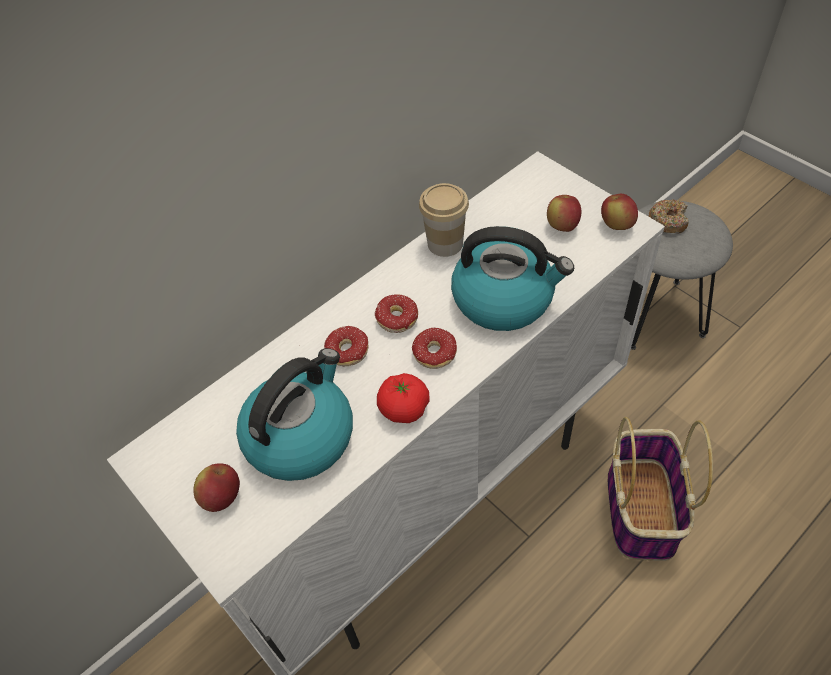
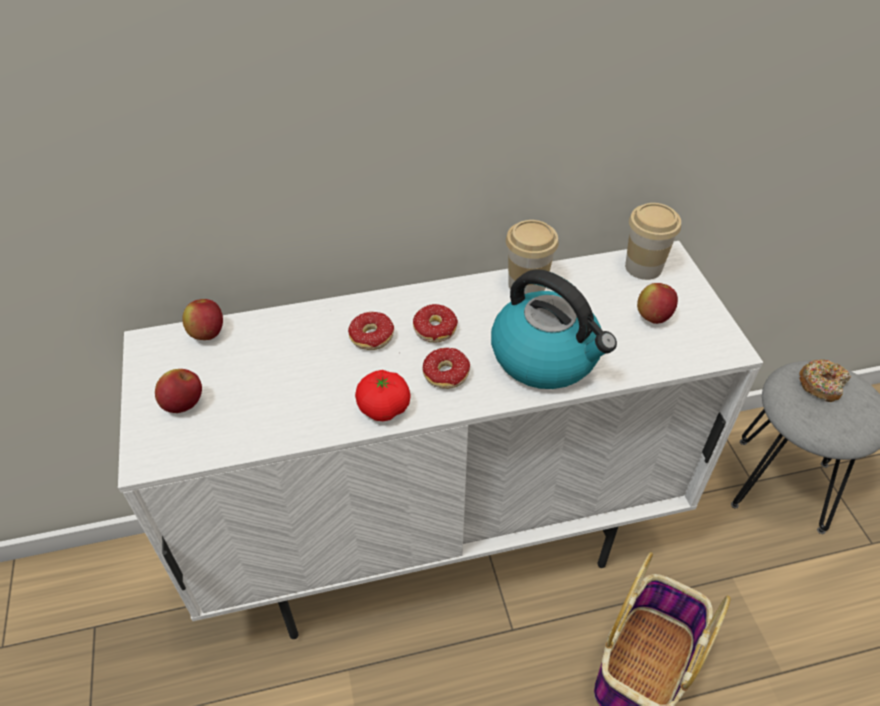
camera: 25 degrees right, 5 degrees down
kettle [236,348,353,481] -> none
apple [601,194,638,230] -> apple moved to [182,299,223,340]
none -> cup [625,203,681,280]

